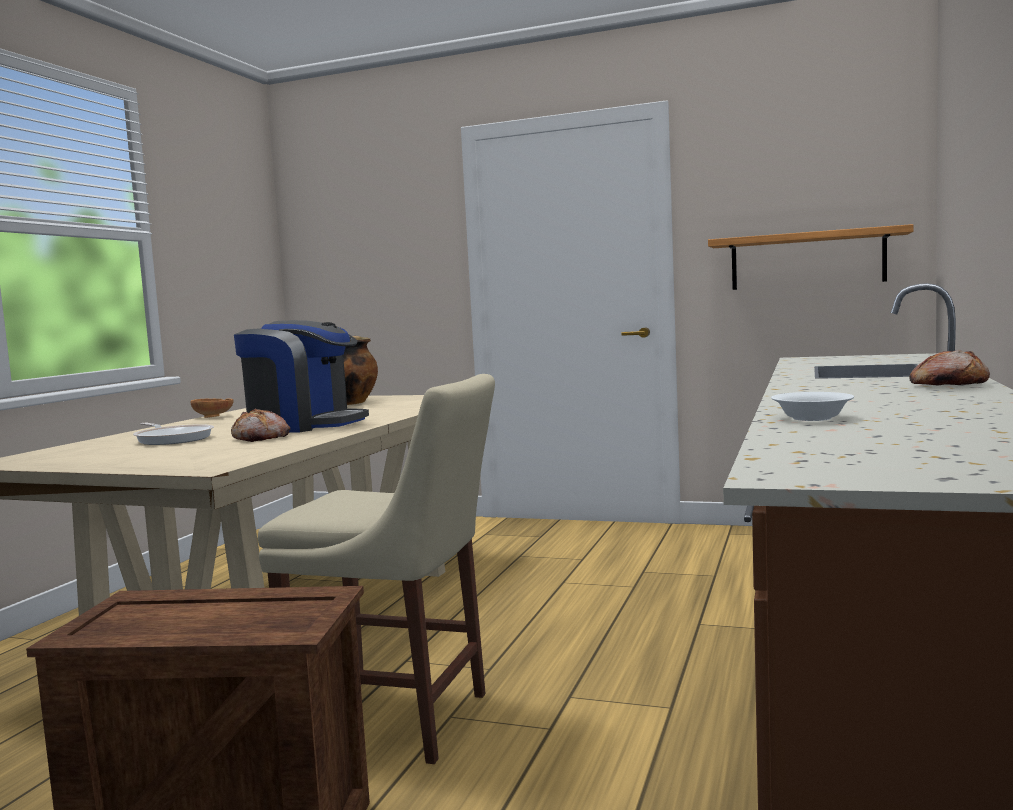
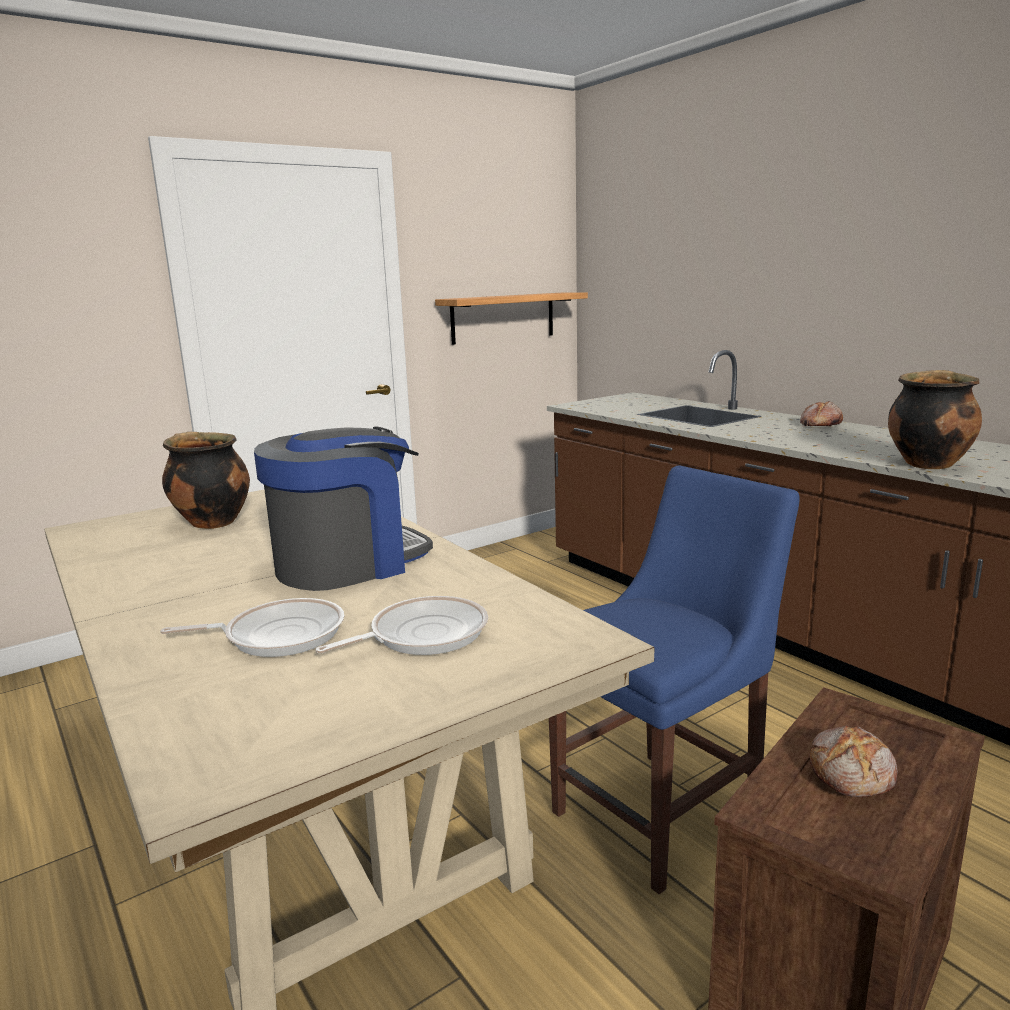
camera: 55 degrees left, 10 degrees up
brown bowl [191,399,233,418] -> none
bread [231,409,290,442] -> bread moved to [810,726,898,797]
beige chair [258,374,495,764] -> blue chair [549,466,800,894]
white bowl [771,392,854,421] -> cooking pot [888,370,982,469]
none -> frying pan [316,596,488,655]

